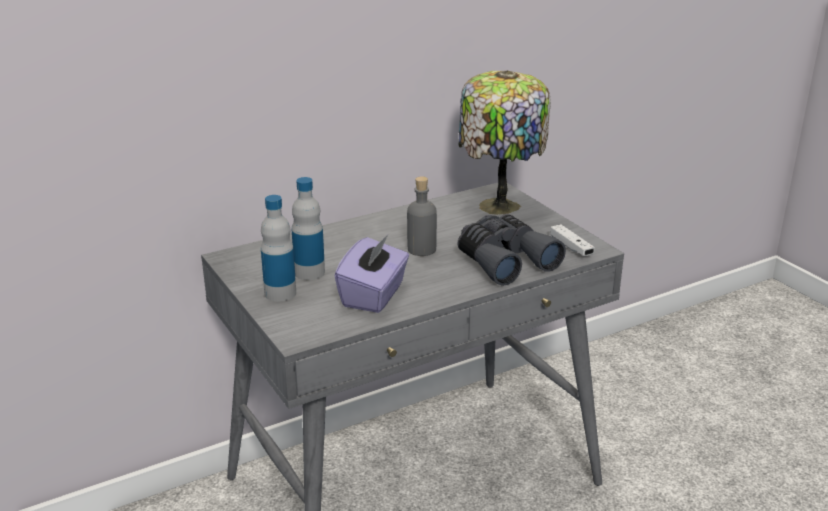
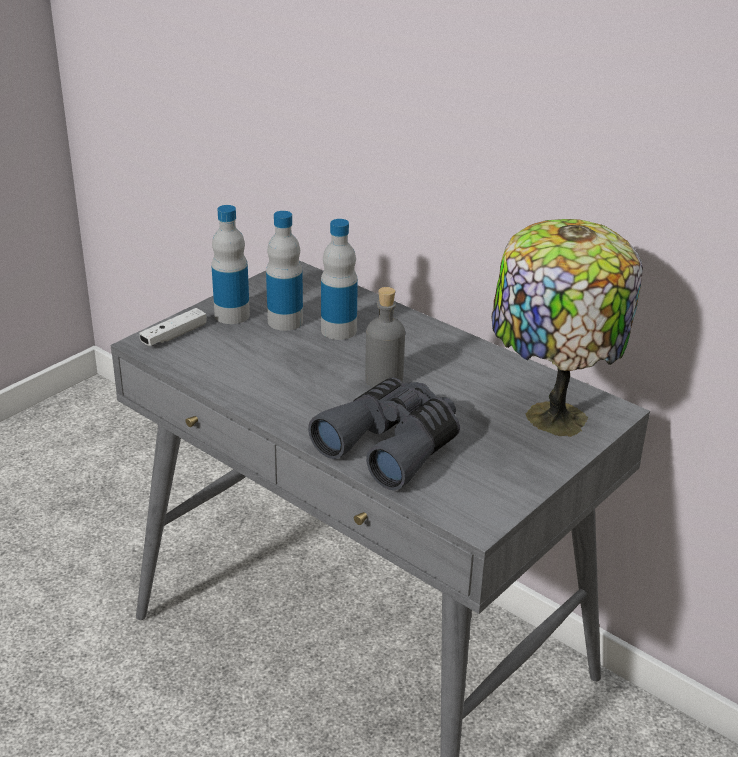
camera: 70 degrees right, 5 degrees up
purple tissue box [335,235,409,313] -> none
white game controller [550,224,595,256] -> white game controller moved to [140,308,207,346]
none -> bottle [321,219,358,340]

